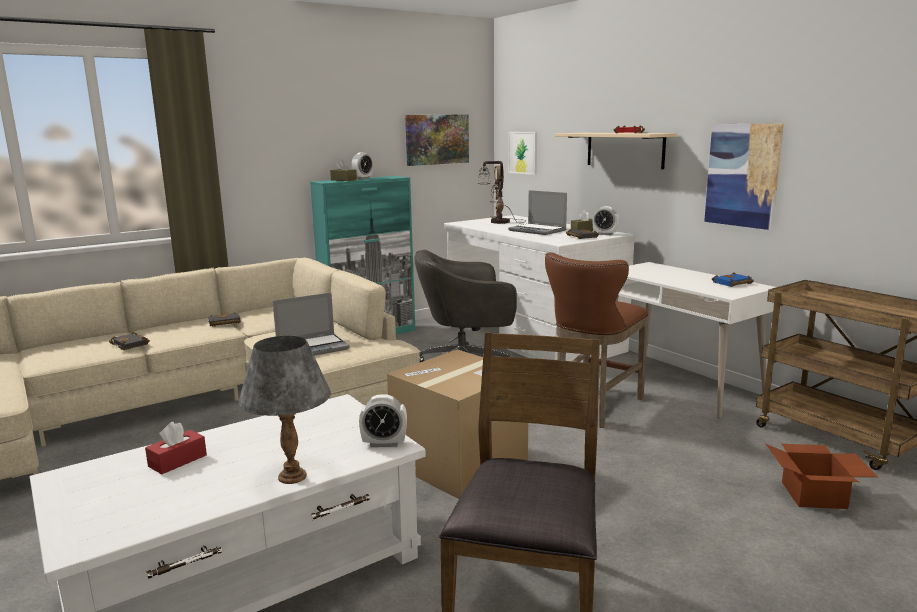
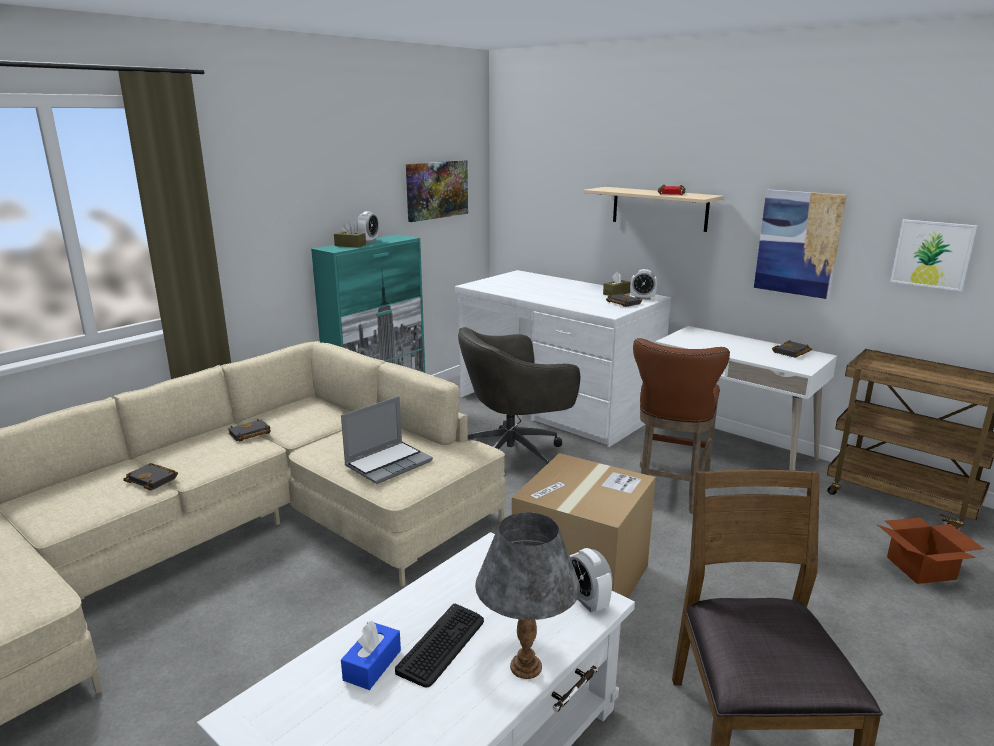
camera: 15 degrees left, 5 degrees up
red tissue box [145,422,207,474] -> blue tissue box [341,621,401,690]
alarm clock [359,394,407,447] -> alarm clock turned 75 degrees clockwise [570,548,613,612]
table lamp [478,161,526,224] -> none
picture [508,132,537,175] -> picture moved to [890,219,978,291]
laptop [508,190,567,235] -> none
blue book [712,272,754,287] -> black book [772,340,812,358]
none -> keyboard [395,604,484,688]

